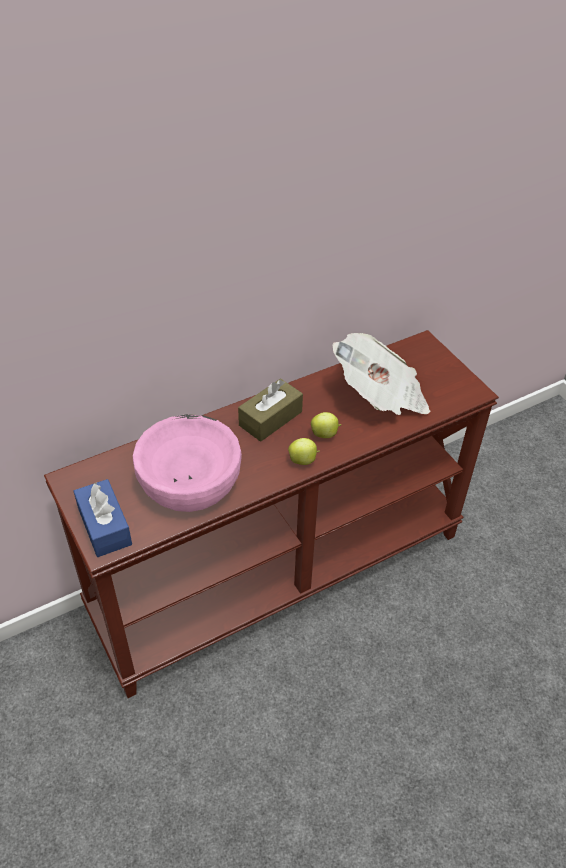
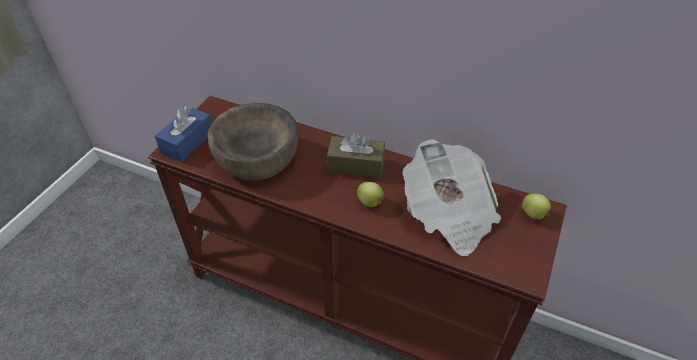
camera: 55 degrees right, 0 degrees up
pink bowl [133,414,242,512] -> brown bowl [208,103,299,181]
apple [288,438,320,465] -> apple moved to [522,194,551,220]

